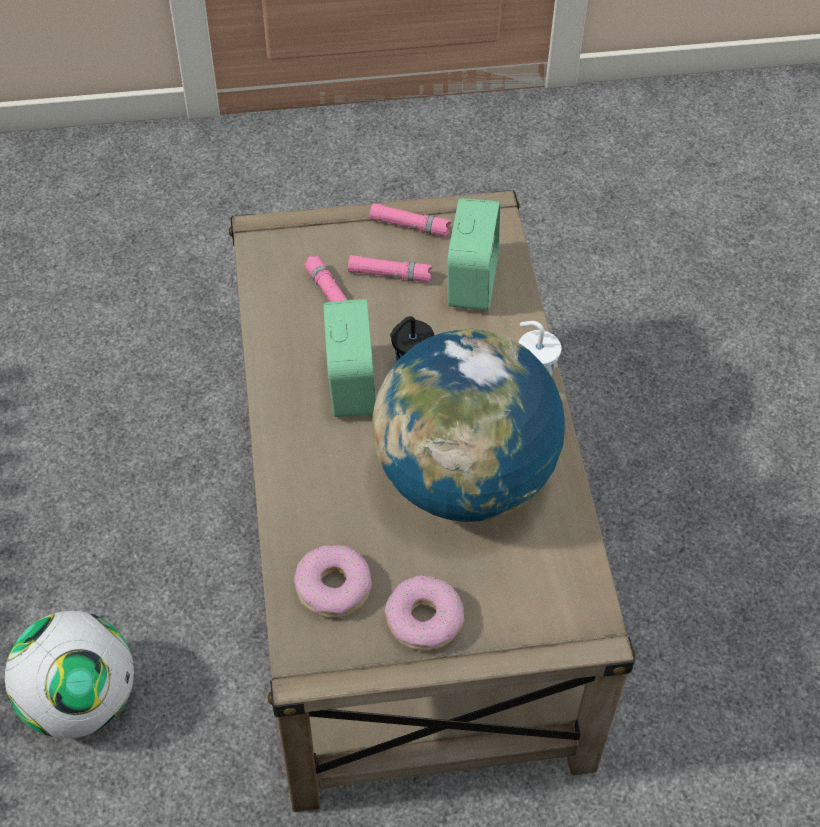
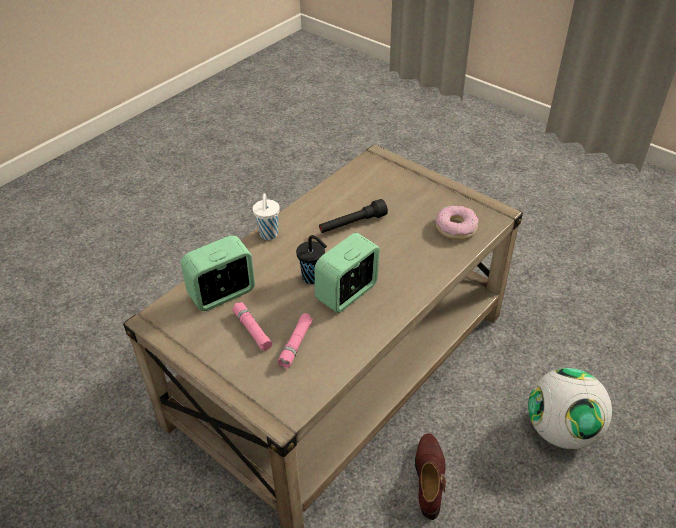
camera: 130 degrees left, 10 degrees down
pink flashlight [370,203,451,237] -> none
globe [372,329,565,522] -> black flashlight [319,199,388,233]
donut [384,575,464,651] -> none
none -> brown shoe [415,433,446,520]

